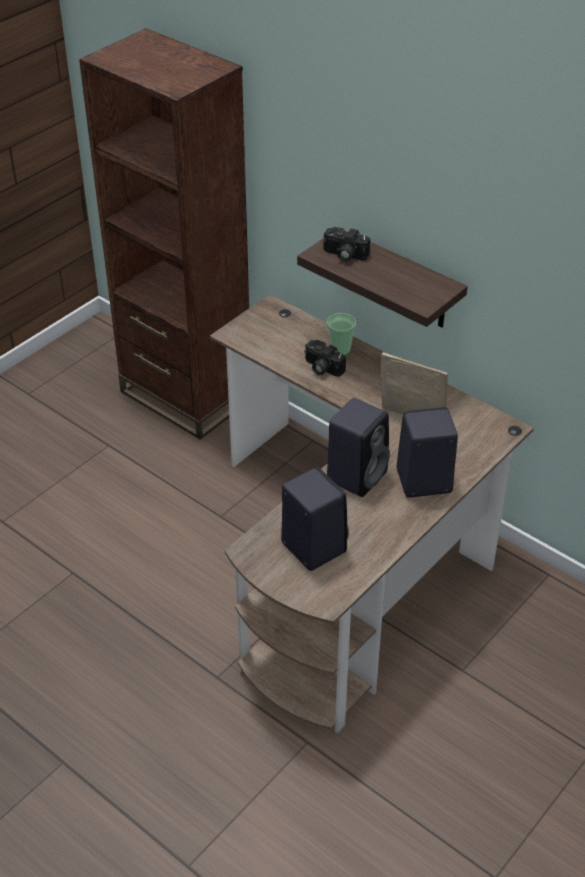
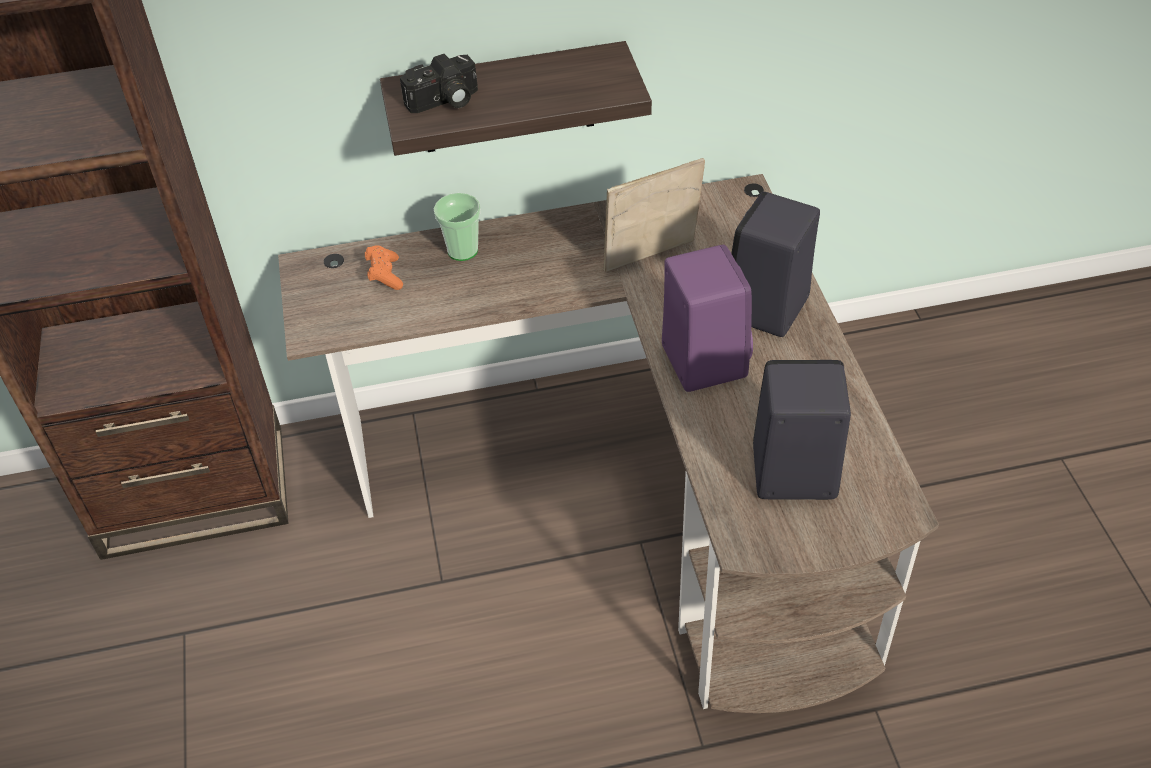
camera: 50 degrees left, 5 degrees up
camera [304,340,346,377] -> none
black speaker [327,398,390,497] -> purple speaker [662,245,753,392]
none -> orange game controller [365,245,403,290]

